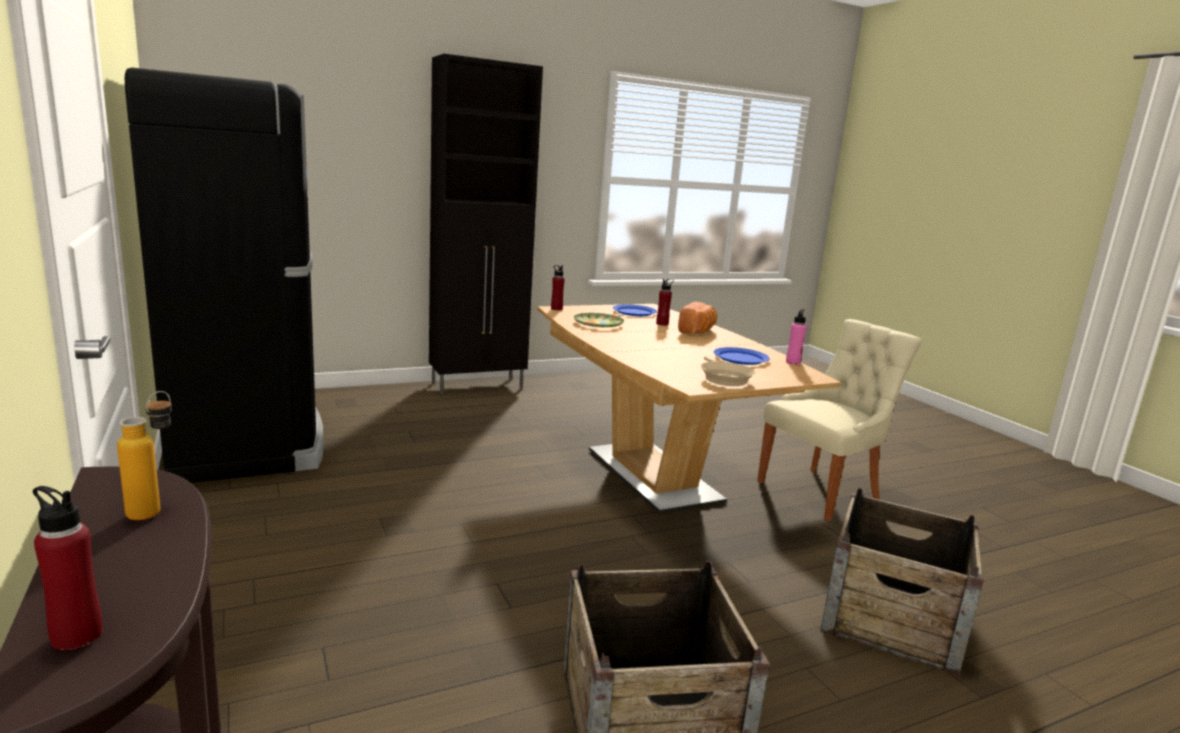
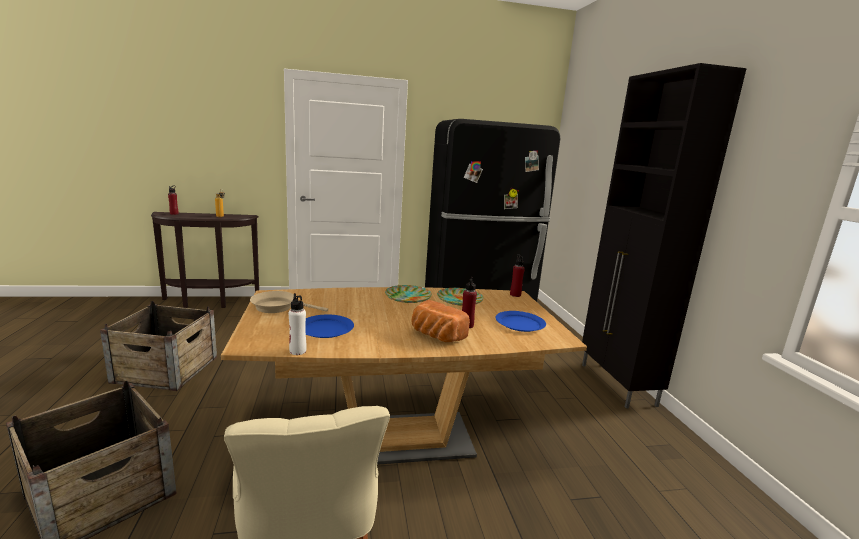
camera: 105 degrees right, 0 degrees up
pink bottle [786,309,807,365] -> white bottle [289,293,307,355]
none -> plate [385,285,432,303]

